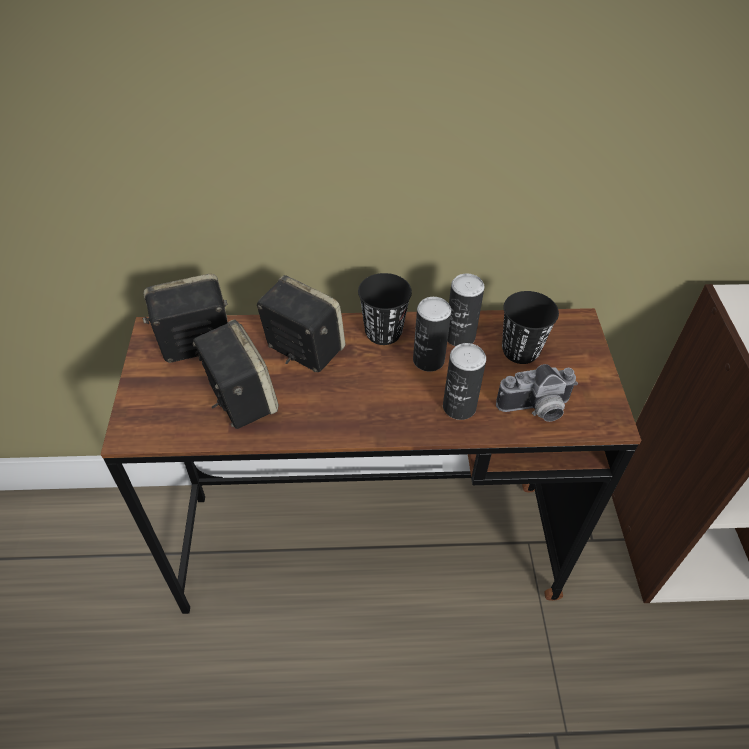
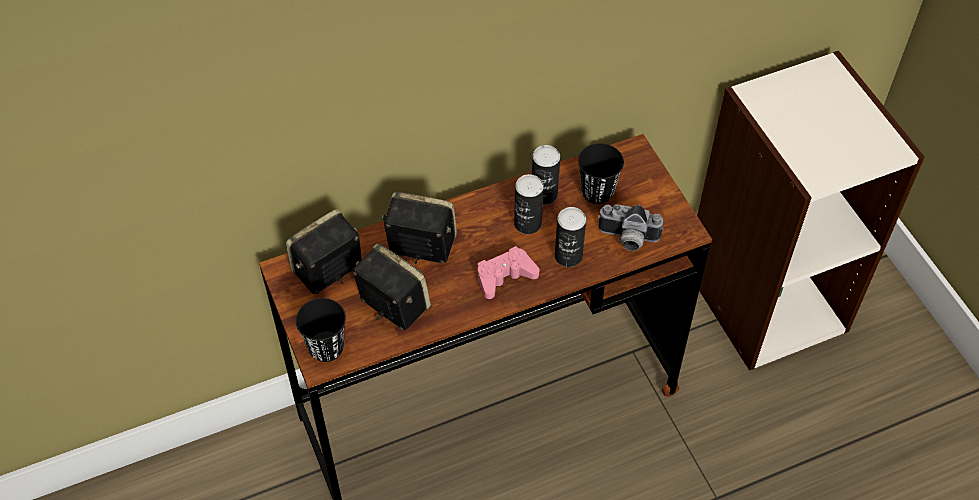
camera: 20 degrees left, 5 degrees up
black cup [358,273,412,345] -> black cup moved to [296,298,346,362]
camera [496,364,578,422] -> camera turned 45 degrees clockwise [598,204,664,251]
none -> pink game controller [478,246,539,299]

